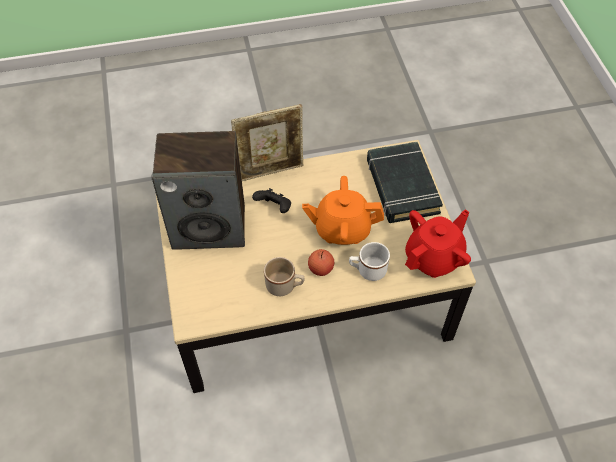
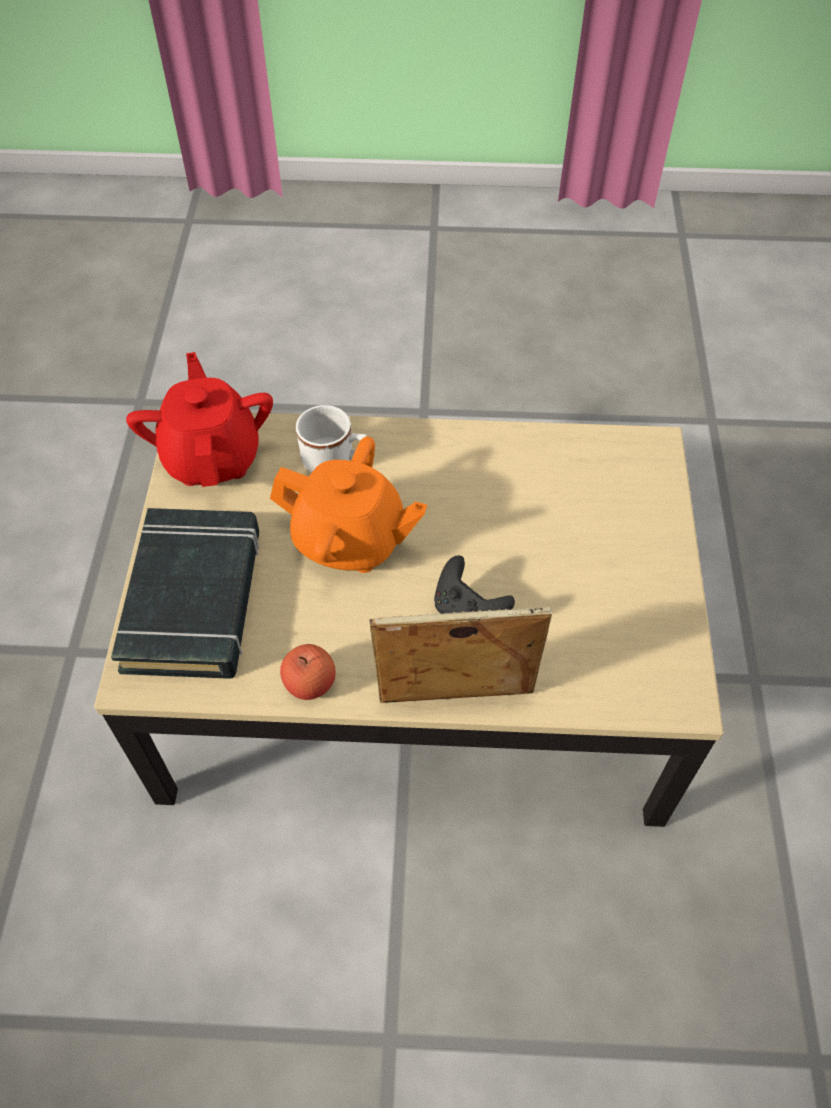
camera: 165 degrees left, 0 degrees up
speaker [152,131,245,250] -> none
beige mug [264,257,304,296] -> none
apple [308,249,334,276] -> apple moved to [280,644,336,700]
red teapot [405,209,471,278] -> red teapot turned 105 degrees clockwise [126,352,273,487]

